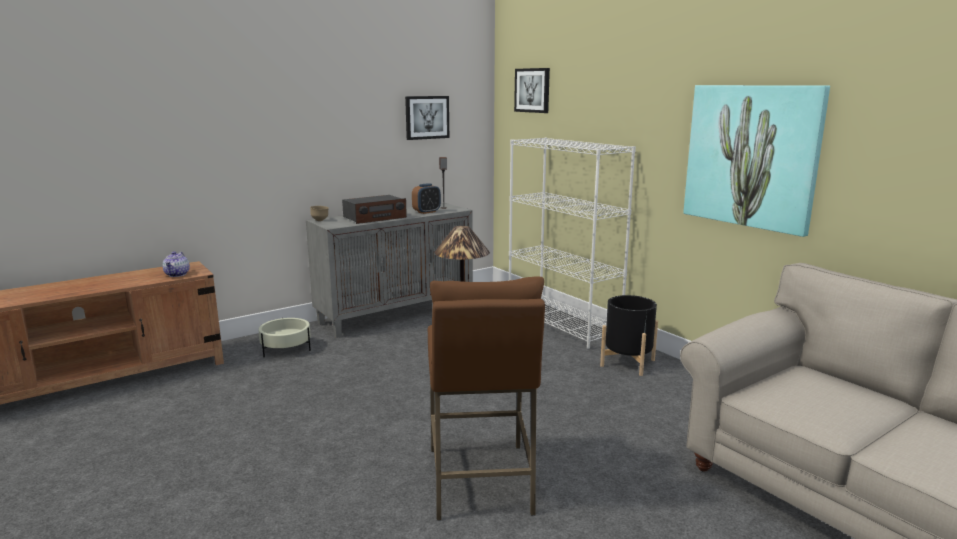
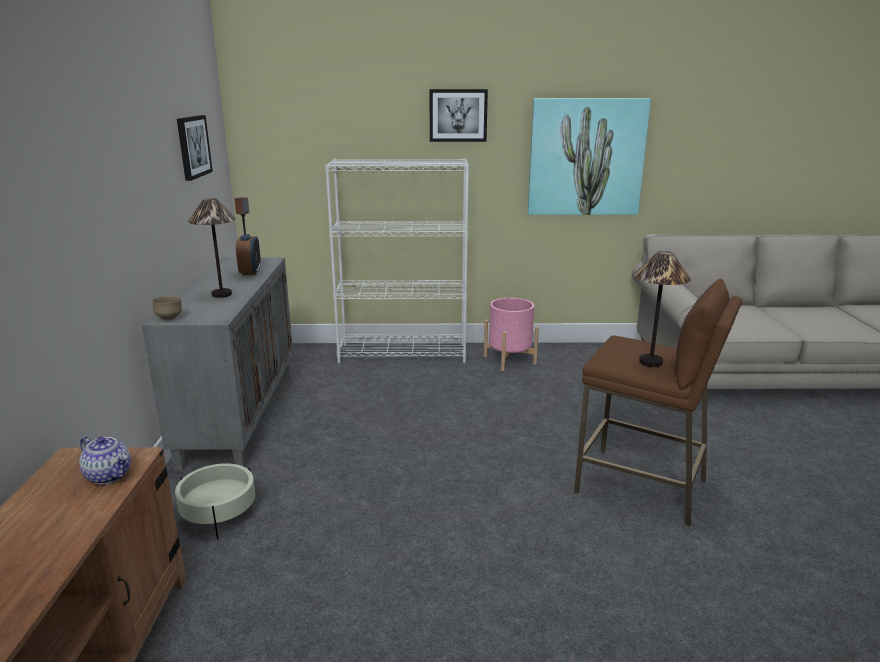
camera: 55 degrees left, 5 degrees up
radio [342,195,407,224] -> table lamp [188,198,236,298]
picture [514,68,550,113] -> picture moved to [429,89,488,142]
black planter [600,295,658,376] -> pink planter [484,298,539,371]

